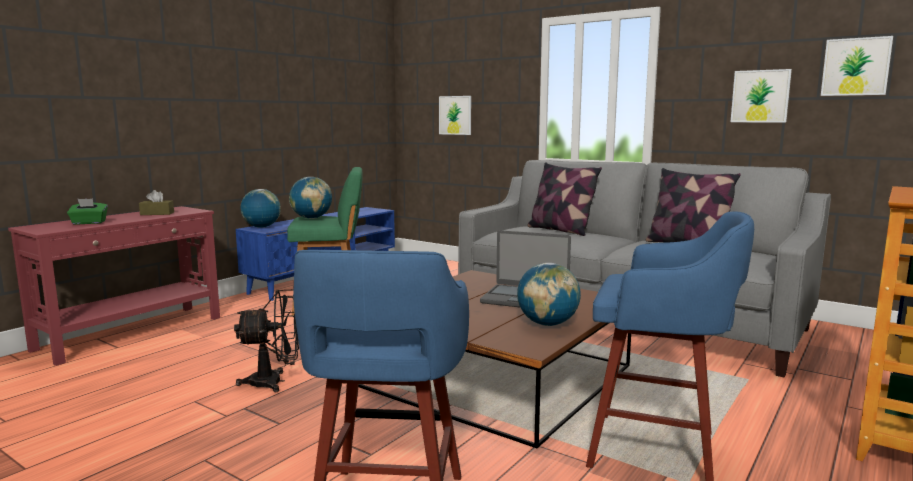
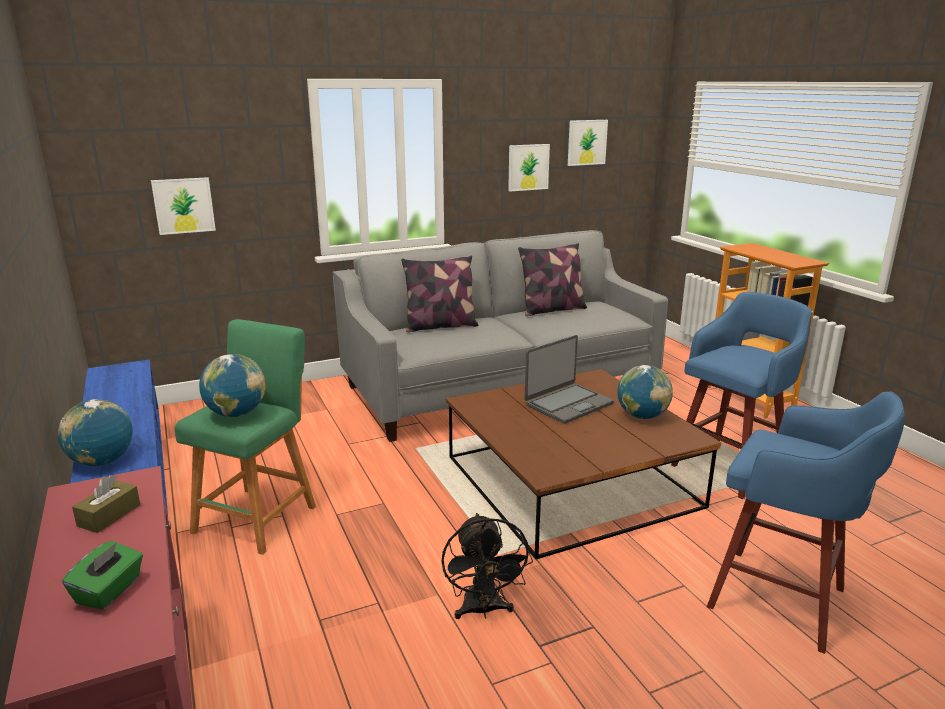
camera: 60 degrees left, 10 degrees up
black fan [234,290,299,392] -> black fan turned 150 degrees clockwise [441,513,533,619]

